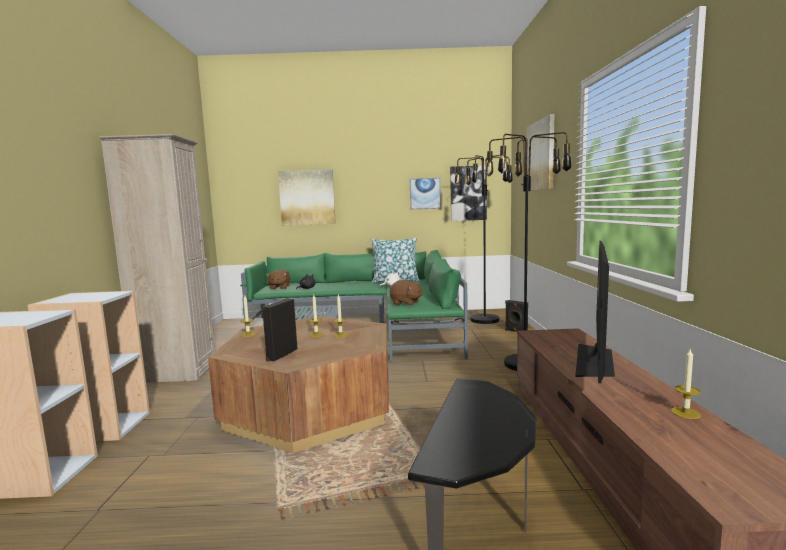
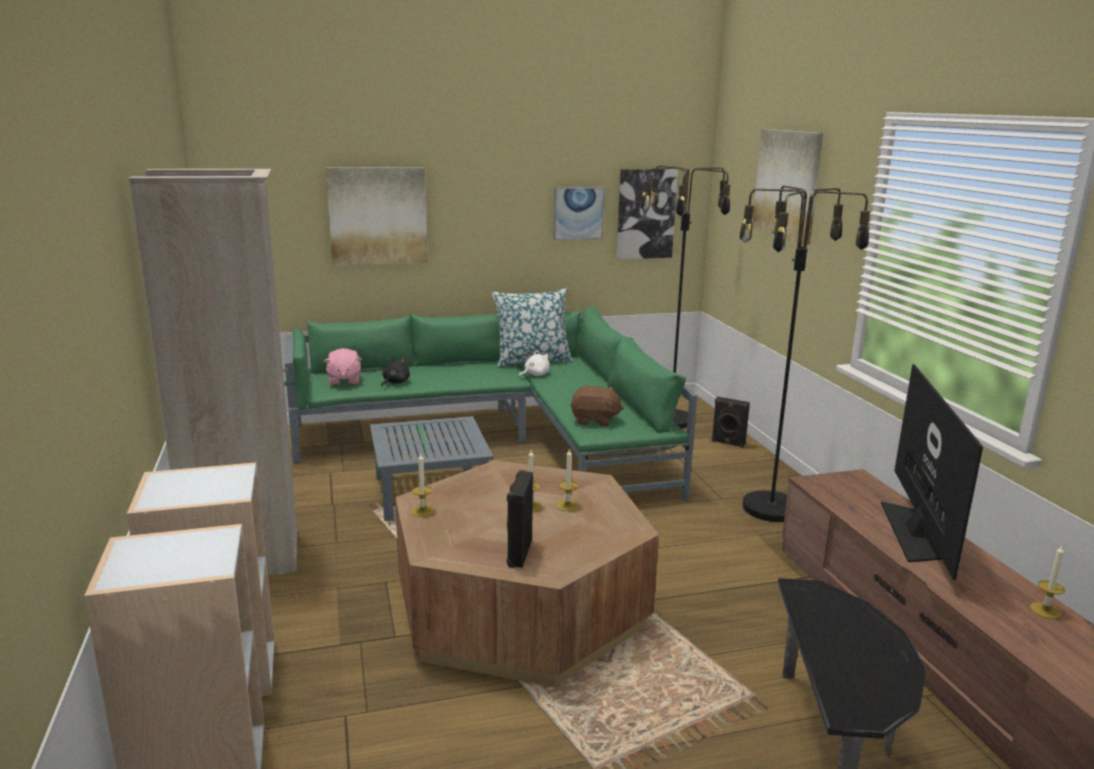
camera: 15 degrees left, 10 degrees up
brown plush toy [266,269,290,290] -> pink plush toy [324,348,362,386]

